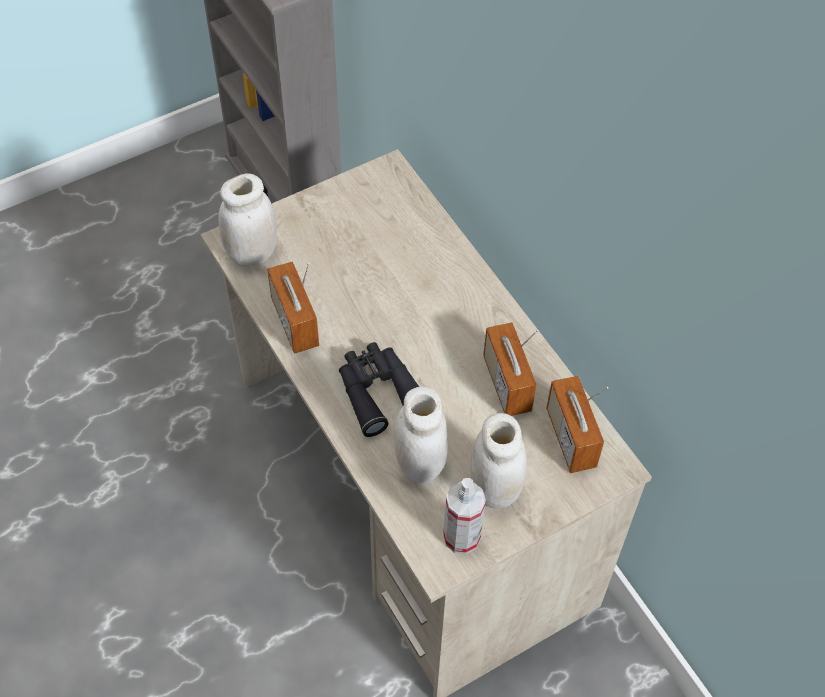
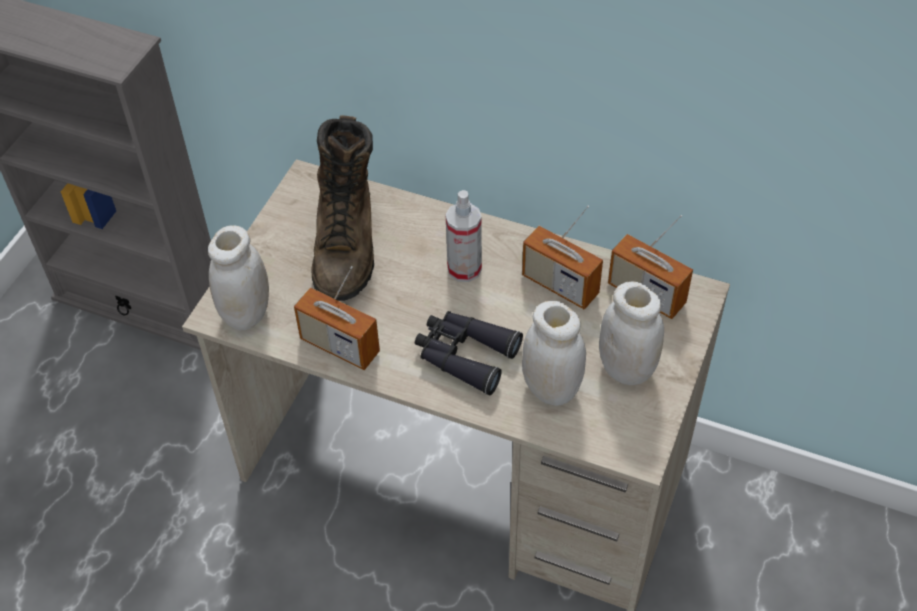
camera: 35 degrees left, 5 degrees down
spray bottle [443,478,486,554] -> spray bottle moved to [445,190,482,282]
none -> brown boot [311,115,374,301]

